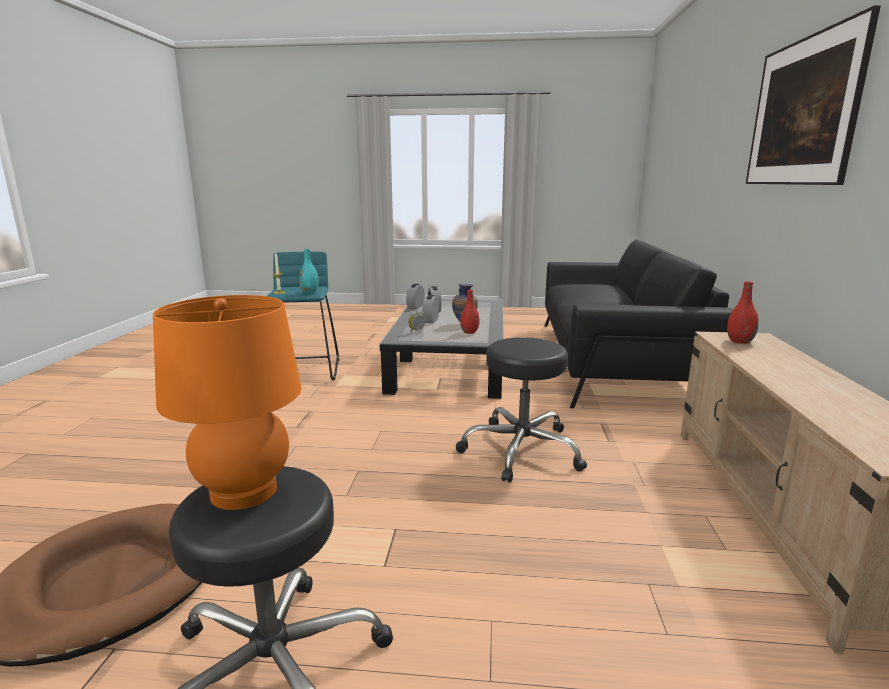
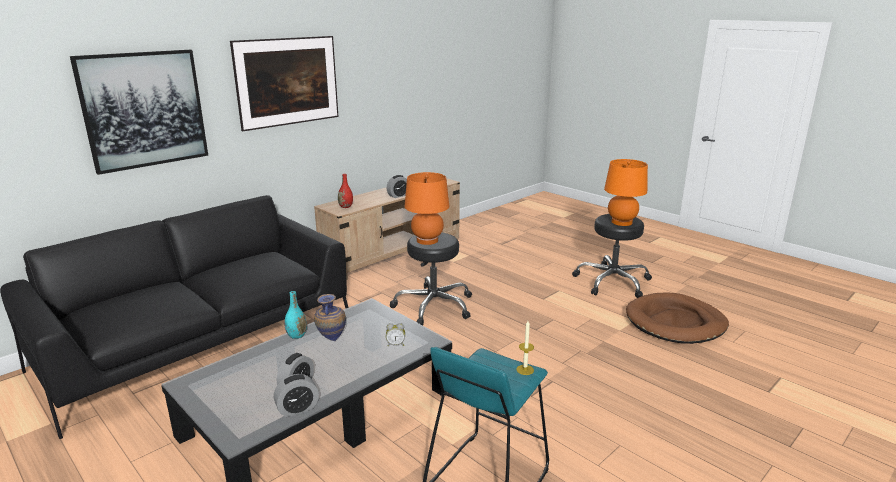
camera: 140 degrees left, 5 degrees up
turquoise vase [299,249,319,293] -> turquoise vase moved to [285,291,307,339]
alarm clock [422,295,439,323] -> alarm clock moved to [387,175,407,198]
red vase [460,290,479,334] -> none
none -> picture [70,50,208,175]
none -> orange table lamp [405,172,449,245]

